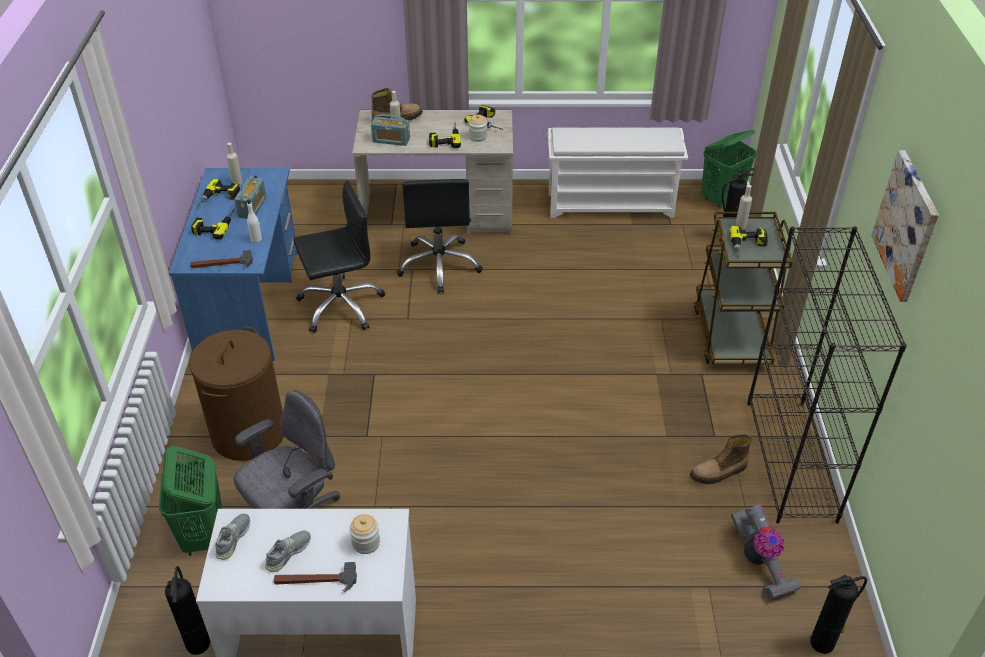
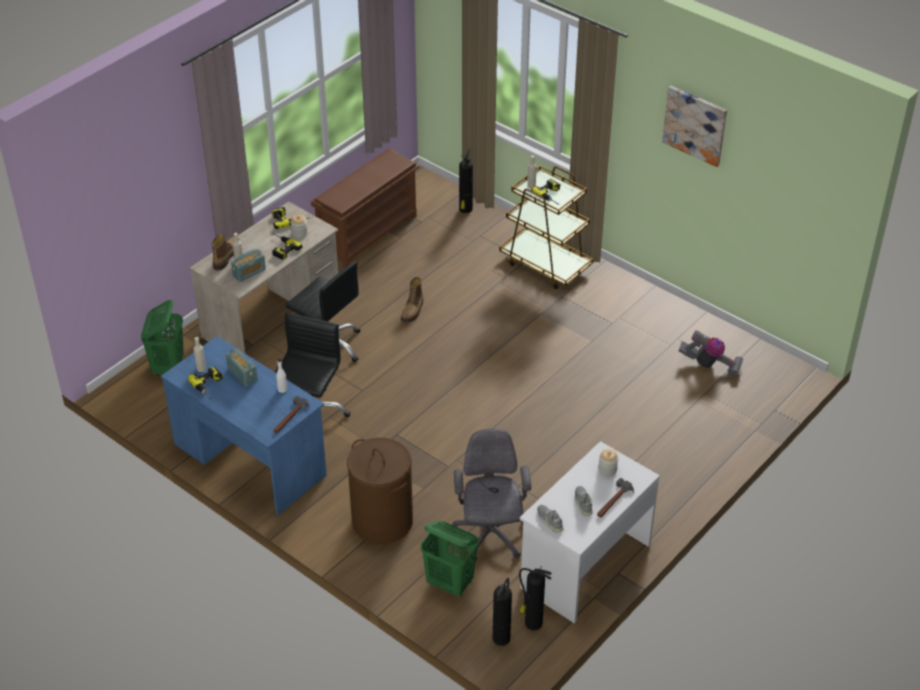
camera: 50 degrees left, 0 degrees up
power drill [191,209,234,240] -> none
white shoe rack [548,127,688,218] -> brown shoe rack [311,148,420,268]
boot [690,434,752,484] -> boot moved to [401,277,423,323]
green laundry basket [701,130,756,208] -> green laundry basket moved to [141,300,184,375]
black bookcase [747,226,907,524] -> none
fire extinguisher [810,575,867,654] -> fire extinguisher moved to [493,578,512,646]

